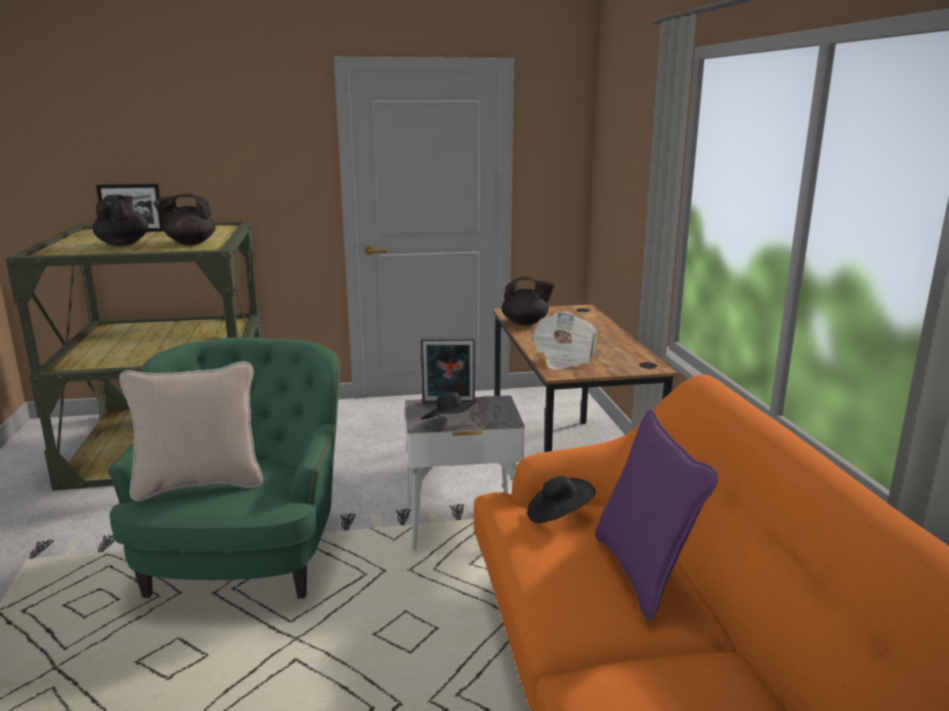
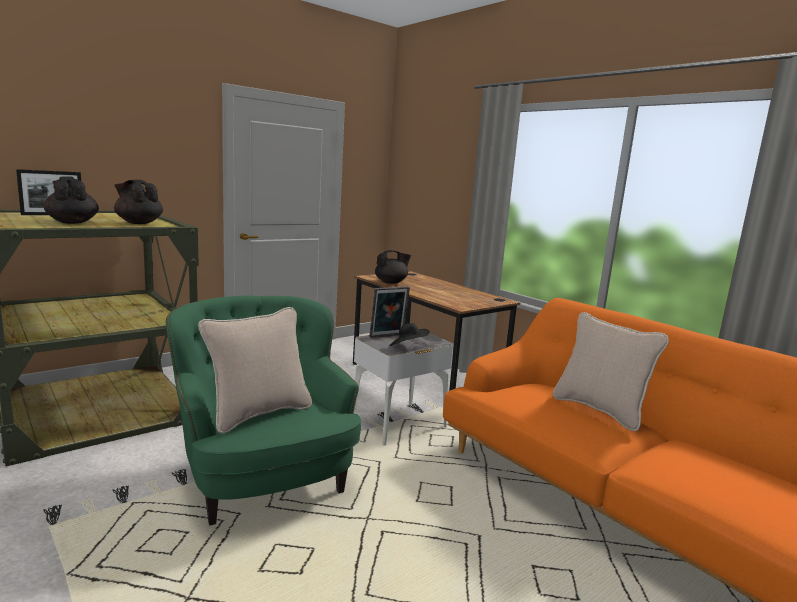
camera: 30 degrees left, 5 degrees down
black teapot [153,194,216,245] -> black teapot turned 75 degrees clockwise [114,180,163,224]
black hat [527,476,595,523] -> none
newspaper [531,312,598,370] -> none
purple pillow [595,410,718,621] -> beige pillow [553,312,669,431]

